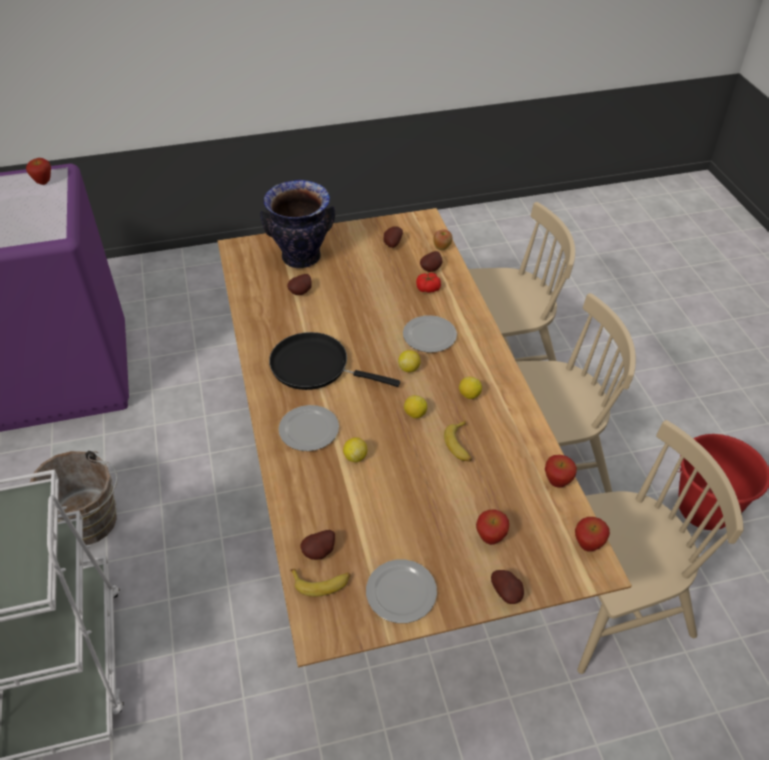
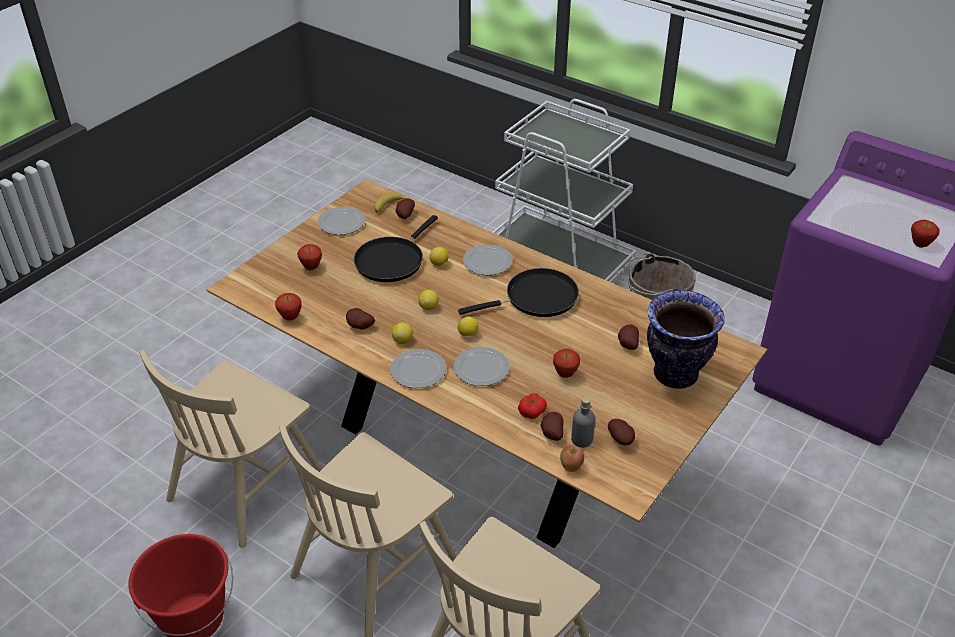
camera: 140 degrees right, 5 degrees down
banana [444,420,472,461] -> none
potato [491,570,524,604] -> potato moved to [346,308,375,329]
apple [575,517,610,552] -> apple moved to [553,349,580,378]
none -> black frying pan [354,215,438,282]
none -> plate [390,349,446,388]
none -> grey bottle [571,396,595,448]

